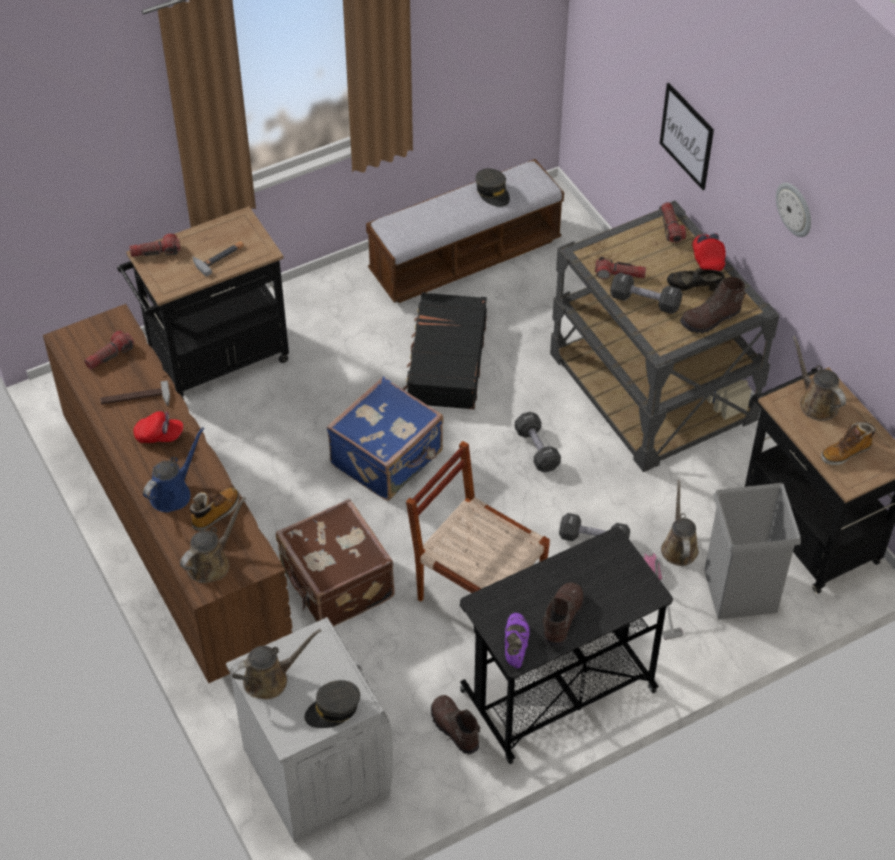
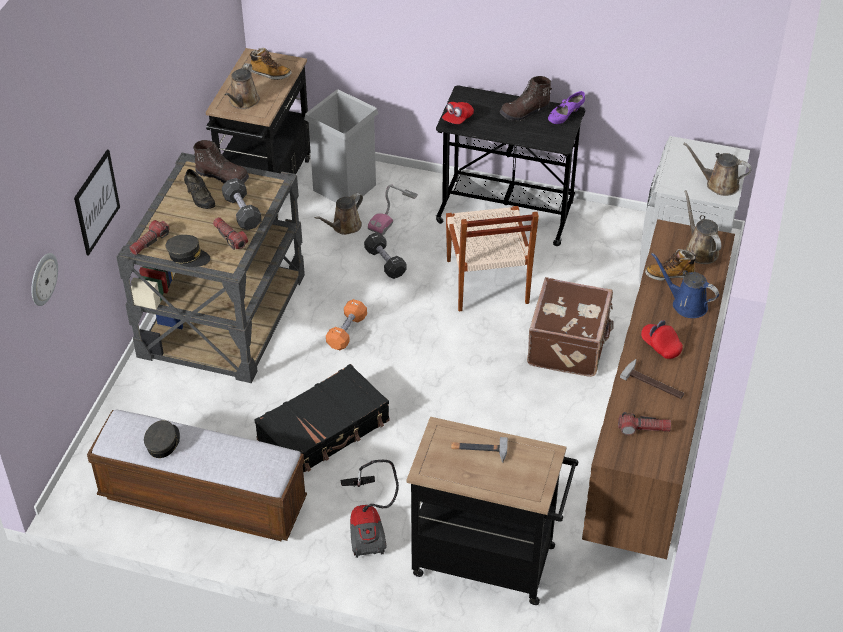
camera: 135 degrees left, 5 degrees down
flashlight [129,233,181,257] -> none
blue watering can [143,427,204,512] -> blue watering can turned 45 degrees clockwise [651,253,719,318]
brown watering can [180,497,246,583] -> brown watering can turned 75 degrees clockwise [684,190,721,264]
grey cap [304,680,360,728] -> grey cap moved to [166,235,211,267]
blue suitcase [327,376,443,501] -> none
brown boot [431,695,480,754] -> none
black dumbbell [515,412,561,472] -> orange dumbbell [326,299,367,350]
red cap [692,233,726,271] -> red cap moved to [442,102,474,124]
wall clock [776,183,811,237] -> wall clock moved to [32,253,58,306]
none -> vacuum cleaner [341,459,399,558]

